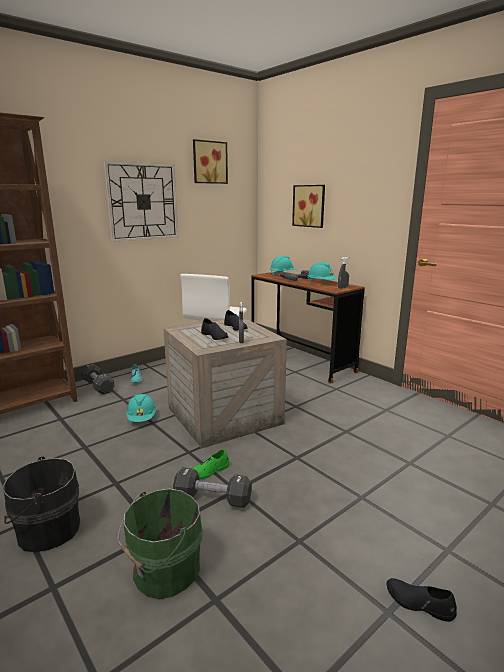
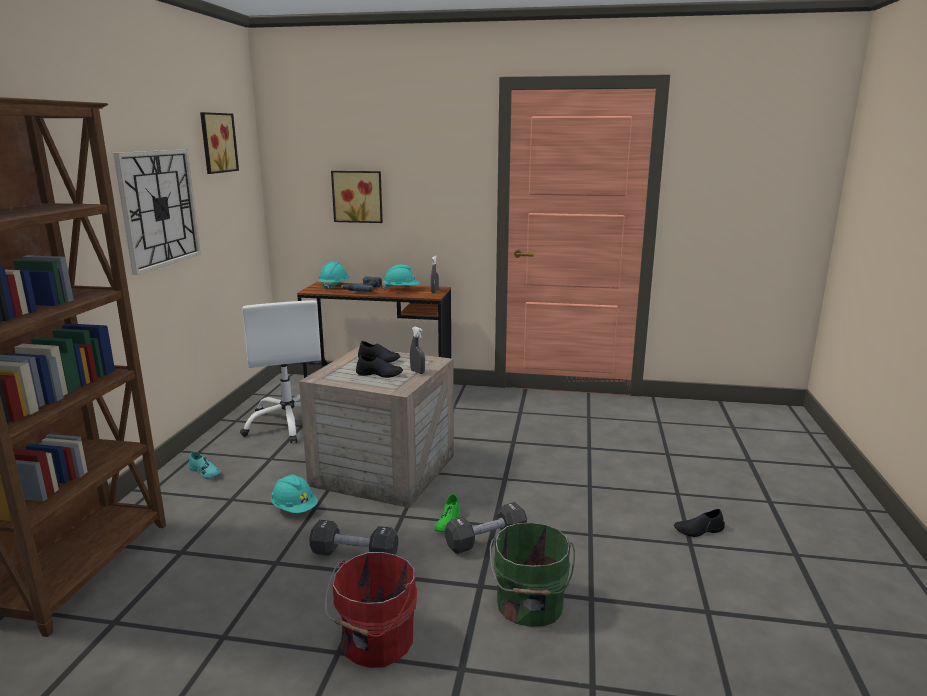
camera: 40 degrees left, 0 degrees up
black bucket [3,456,80,552] -> red bucket [325,552,417,668]
black dumbbell [81,363,114,395] -> black dumbbell moved to [309,520,398,556]

